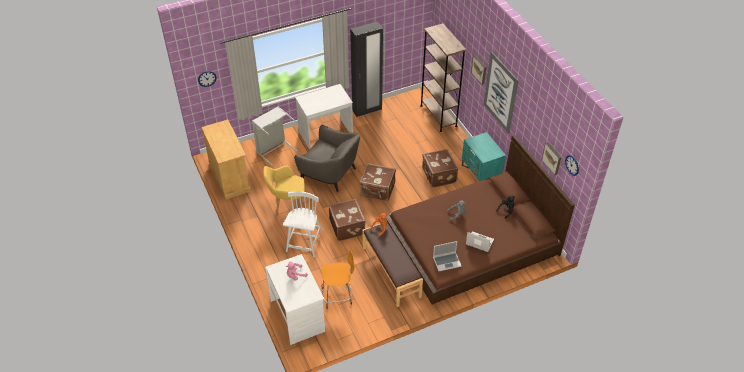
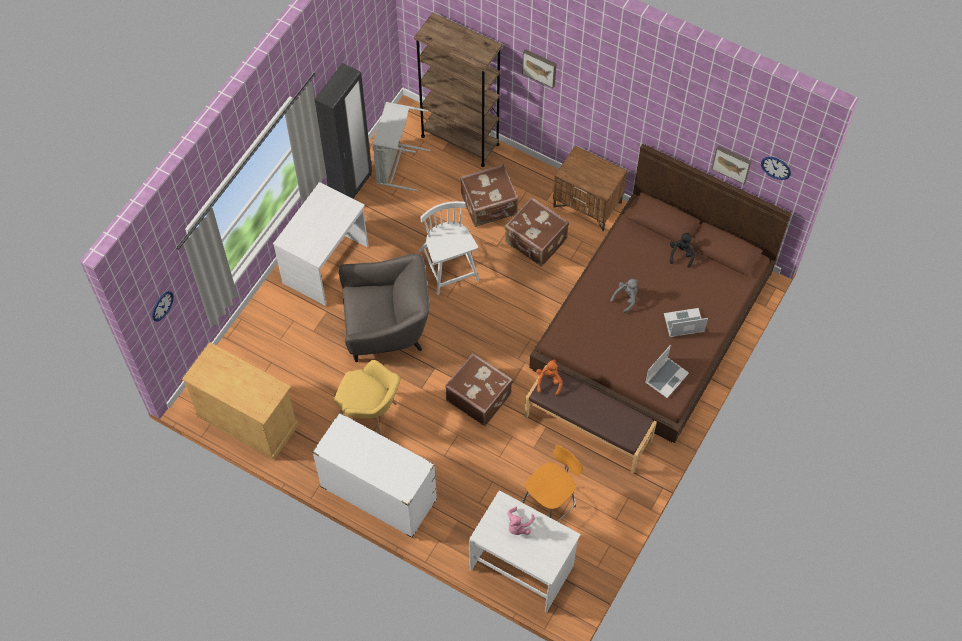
camera: 35 degrees left, 15 degrees up
grey laundry basket [252,106,297,166] -> grey laundry basket moved to [372,102,430,191]
yellow armchair [263,166,305,216] -> yellow armchair turned 120 degrees counterclockwise [334,360,401,435]
white chair [283,191,324,257] -> white chair moved to [419,201,479,295]
brown suitcase [360,163,396,201] -> brown suitcase moved to [460,164,518,227]
turquoise nightstand [462,132,506,181] -> brown nightstand [553,146,627,231]
picture [484,52,519,134] -> none
none -> white dresser [312,412,437,538]

